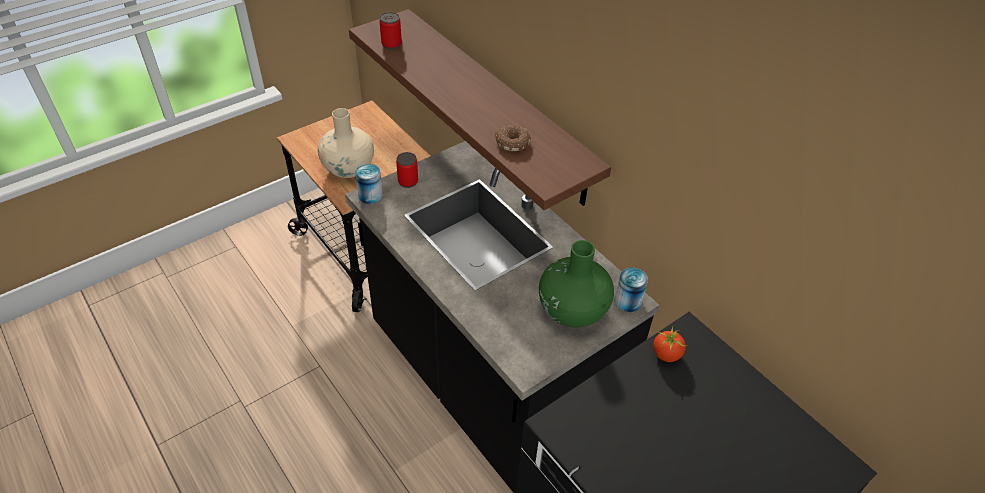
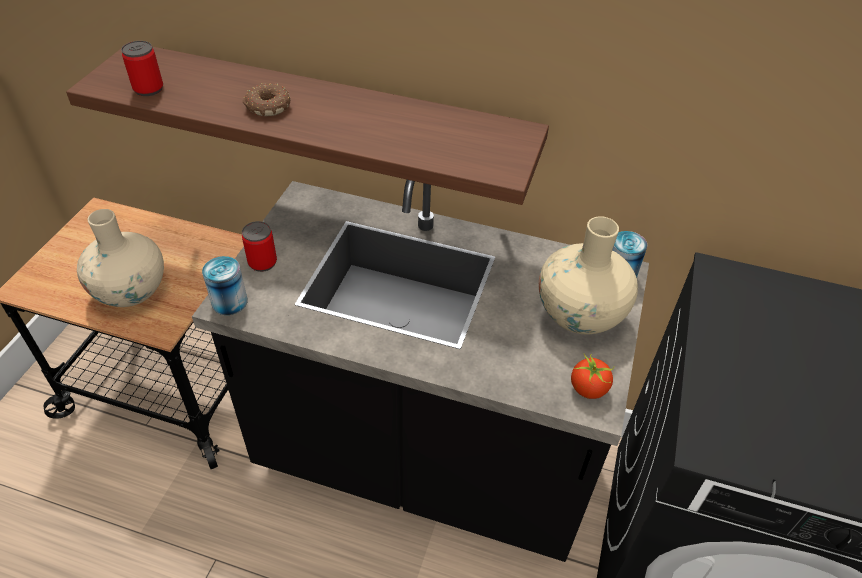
camera: 35 degrees left, 0 degrees up
donut [495,125,531,151] -> donut moved to [242,83,290,116]
green vase [539,240,614,328] -> beige vase [539,216,638,334]
tomato [653,326,688,362] -> tomato moved to [571,354,615,399]

